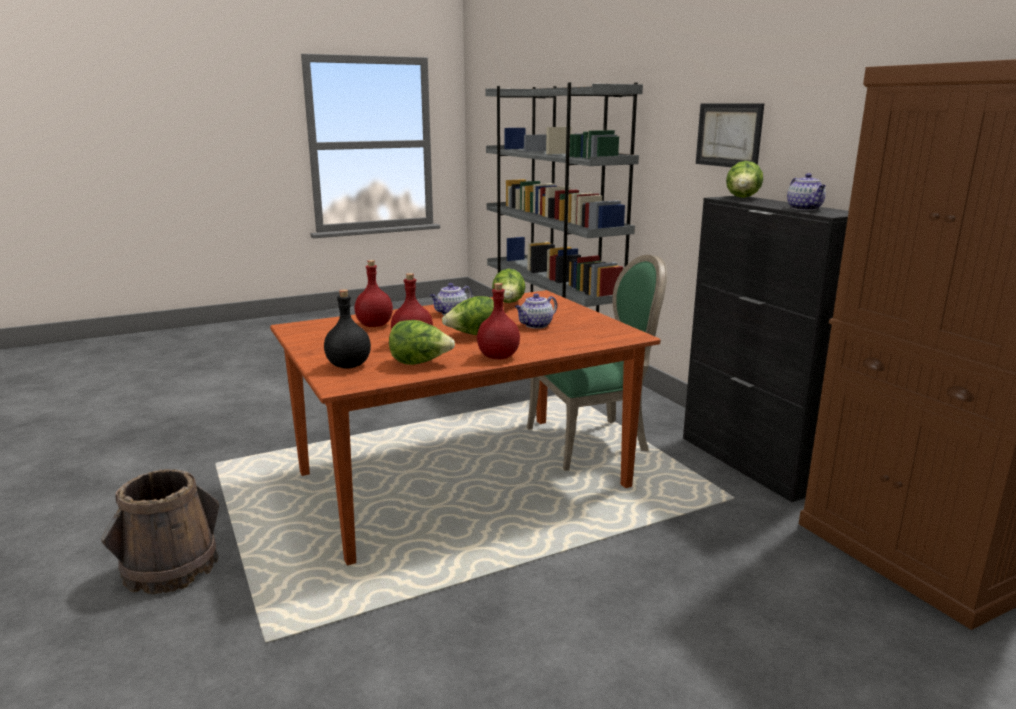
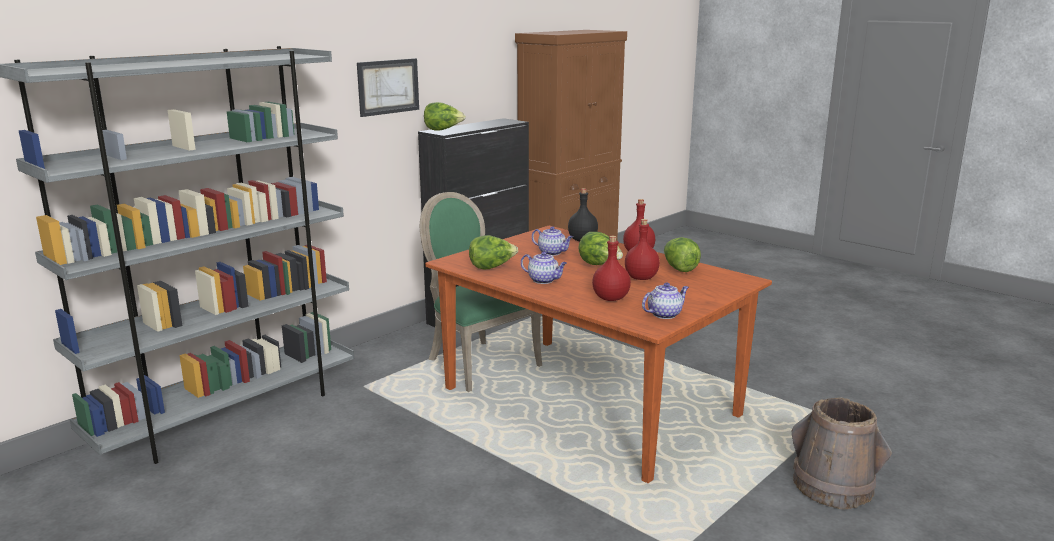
camera: 110 degrees left, 0 degrees up
black bottle [324,289,371,369] -> black bottle moved to [568,188,598,241]
teapot [787,173,826,211] -> teapot moved to [642,283,689,319]

